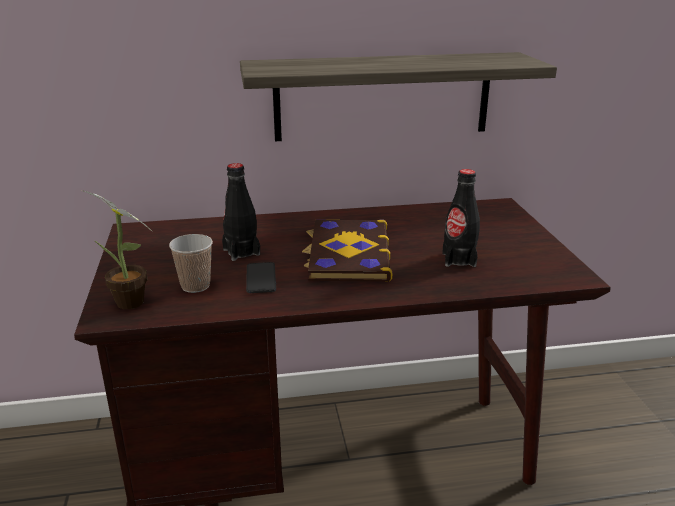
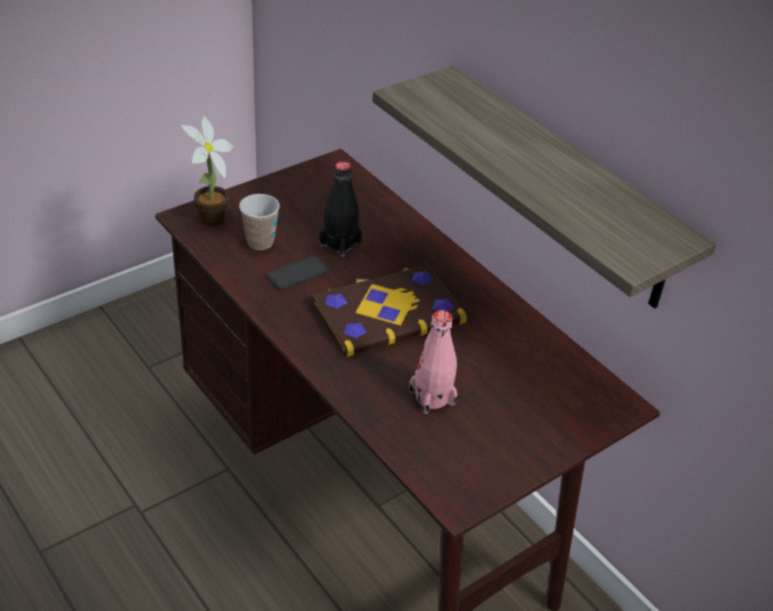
camera: 60 degrees right, 15 degrees up
black bottle [442,169,480,267] -> pink bottle [409,310,457,414]

